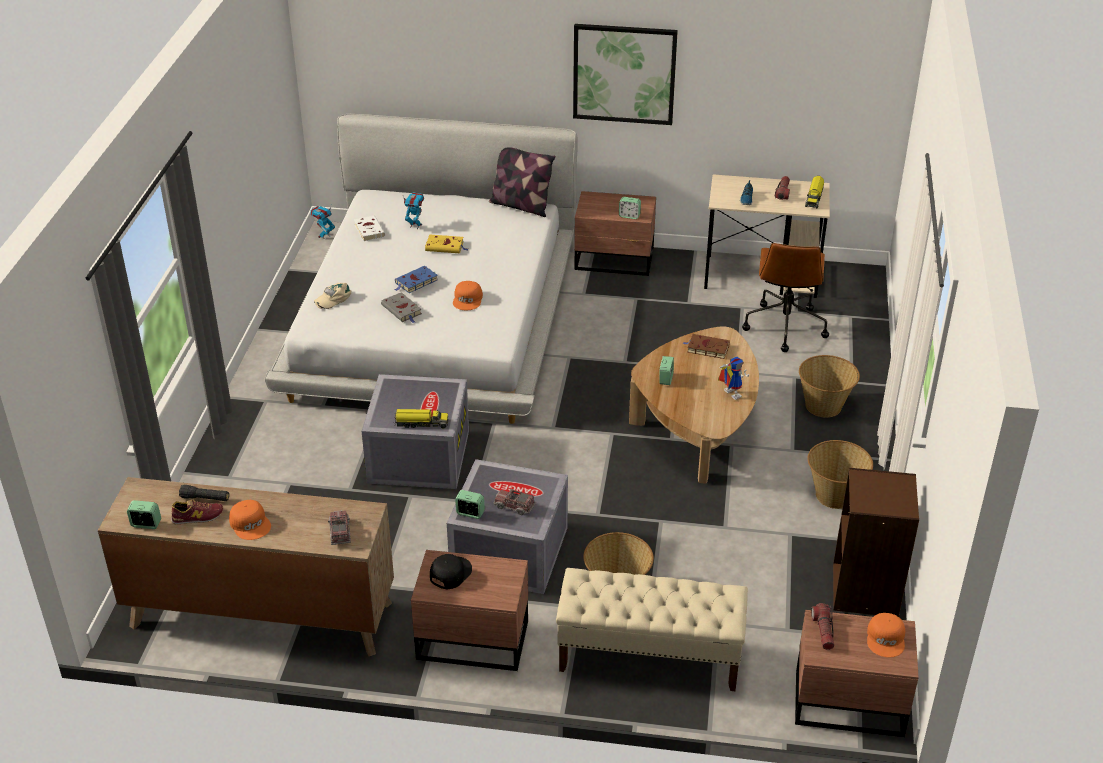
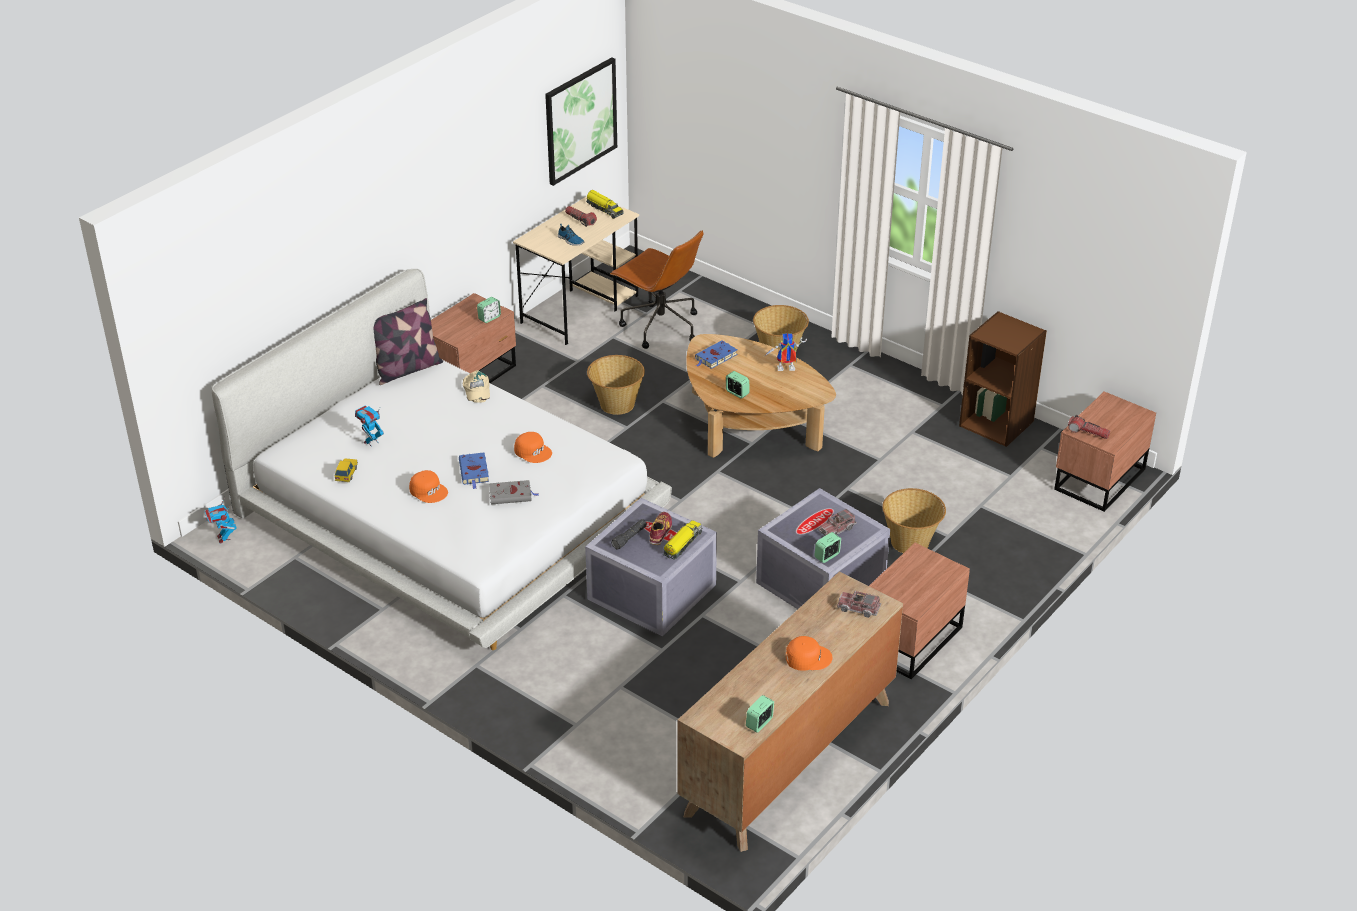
camera: 60 degrees left, 0 degrees up
shoe [171,500,223,525] -> shoe moved to [649,512,672,545]
black flashlight [179,485,229,501] -> black flashlight moved to [611,519,647,549]
beige cap [314,283,351,309] -> beige cap moved to [463,370,490,403]
white book [354,216,385,241] -> toy car [334,458,358,482]
yellow book [425,234,468,253] -> none
black cap [430,554,472,589] -> none
beige bench [556,568,748,691] -> none
picture [573,24,678,125] -> picture moved to [545,57,617,186]
brown book [683,334,730,359] -> blue book [695,340,738,369]
basket [807,440,873,509] -> basket moved to [587,355,645,415]
orange cap [867,613,905,657] -> orange cap moved to [409,470,448,503]

